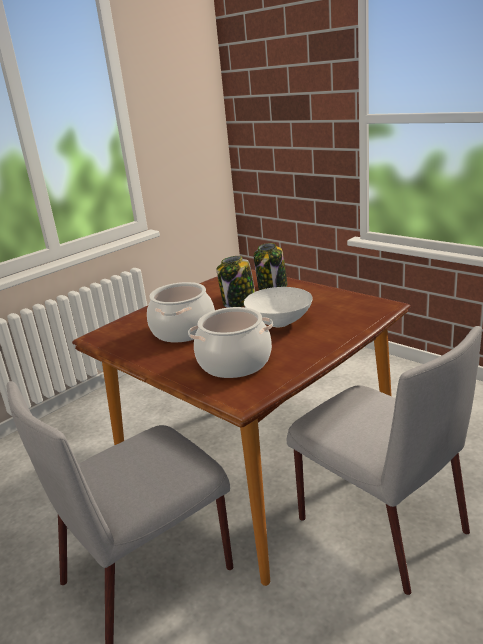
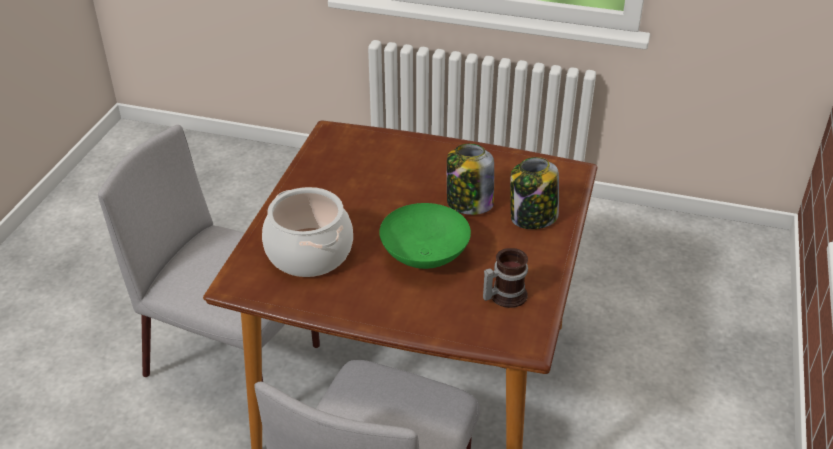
camera: 60 degrees right, 15 degrees up
cooking pot [147,282,215,342] -> none
white bowl [244,287,313,327] -> green bowl [379,203,471,269]
none -> mug [483,248,528,308]

